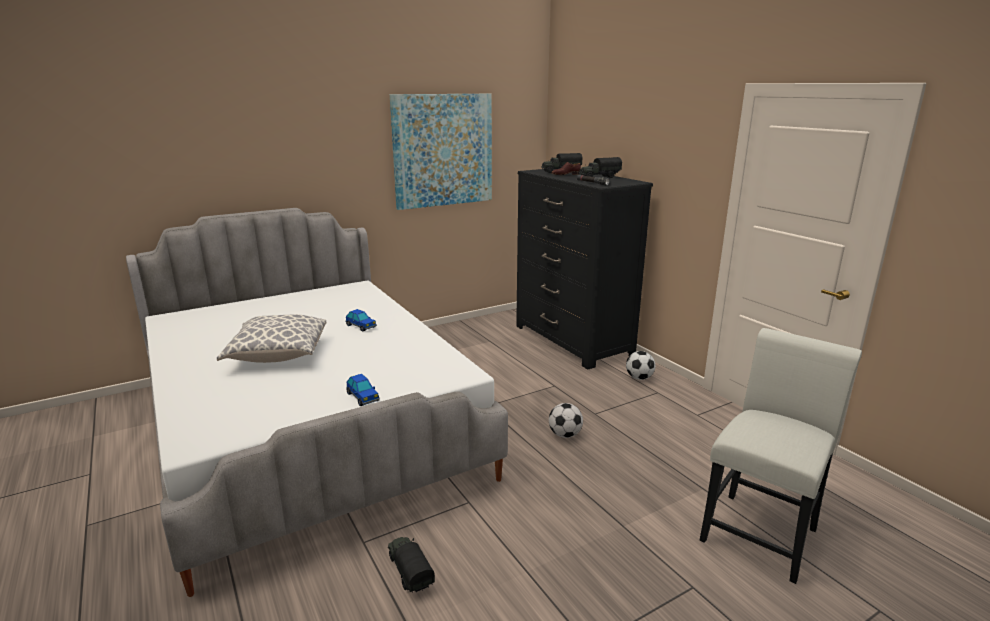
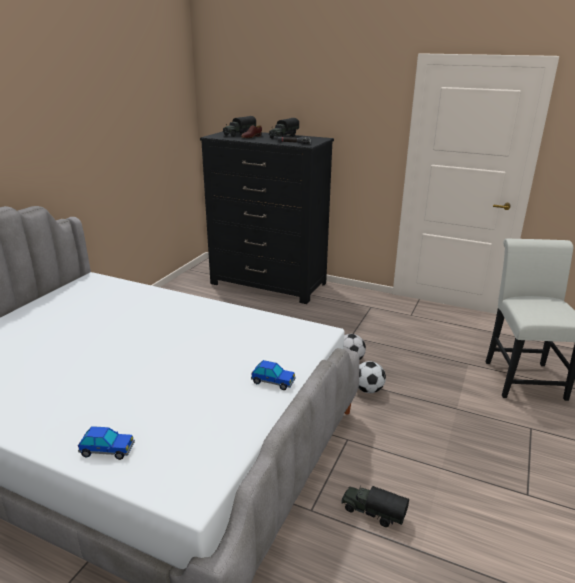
camera: 35 degrees left, 5 degrees up
pillow [217,314,326,363] -> none
toy car [346,309,377,332] -> toy car moved to [78,426,135,460]
picture [390,94,492,210] -> none
football [626,351,655,380] -> football moved to [358,361,386,393]

